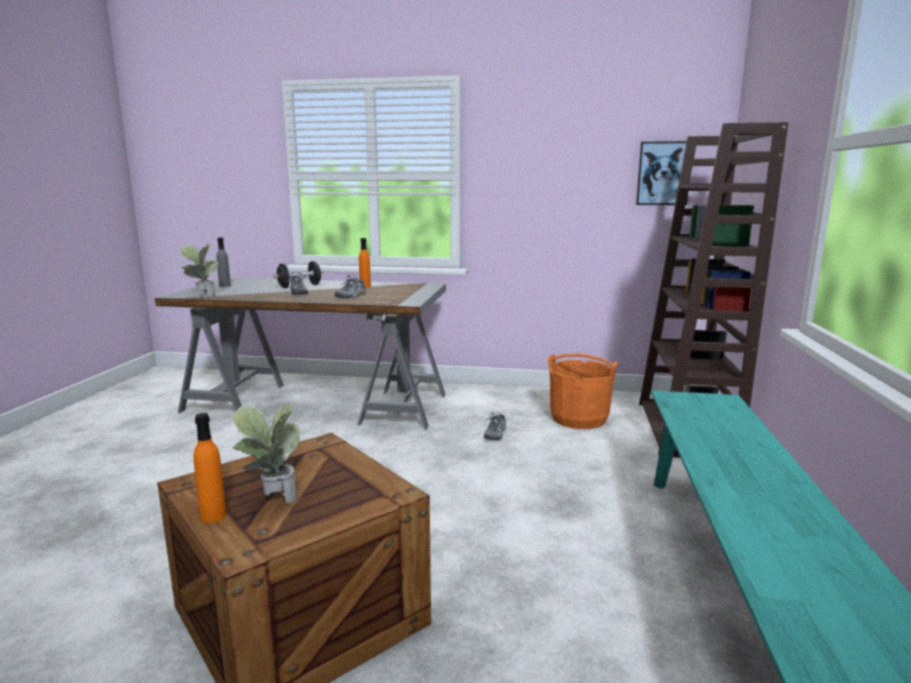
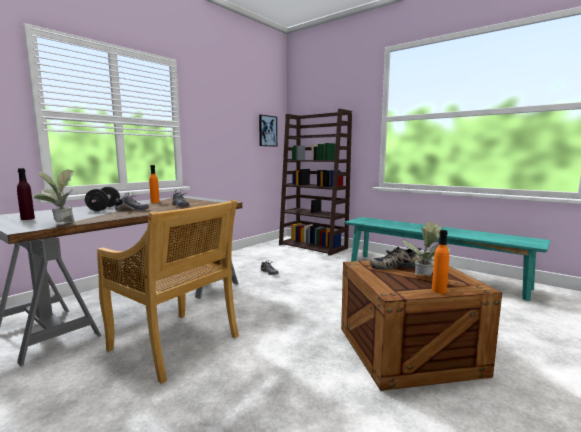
camera: 60 degrees left, 5 degrees down
grey bottle [216,237,231,287] -> purple bottle [17,168,35,220]
orange bucket [548,354,618,429] -> none
none -> beige chair [97,200,239,384]
none -> shoe [370,246,421,270]

